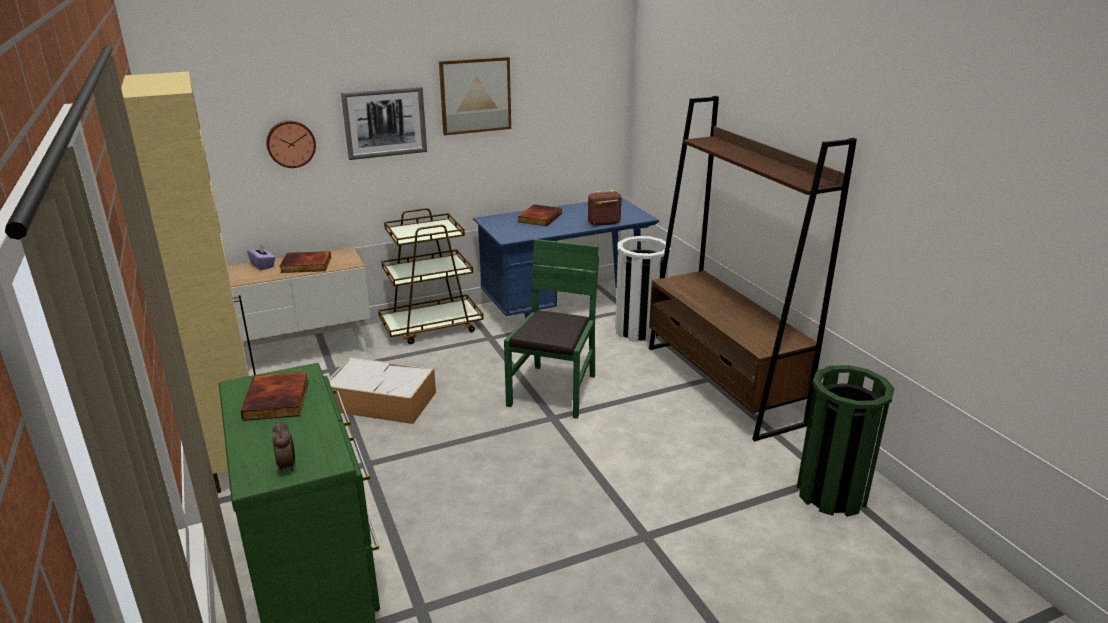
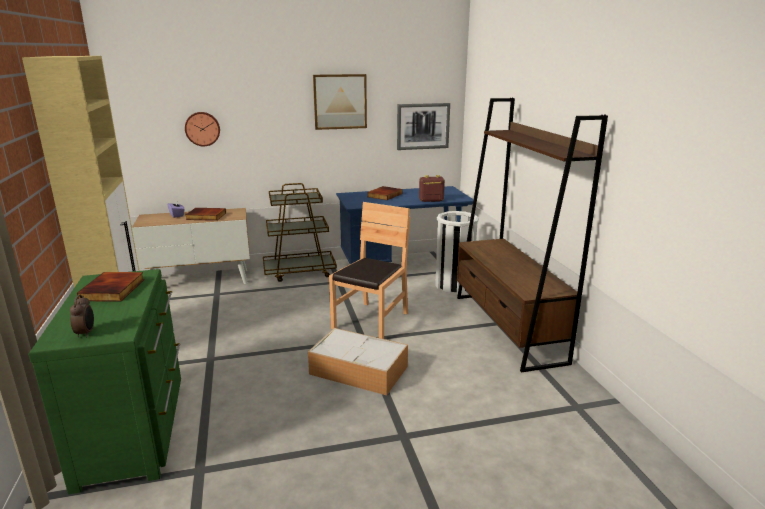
camera: 10 degrees right, 5 degrees down
storage box [328,357,436,424] -> storage box moved to [308,328,408,395]
picture [341,86,427,160] -> picture moved to [397,103,450,150]
green chair [504,239,599,419] -> brown chair [329,202,410,339]
green trash can [797,365,895,517] -> none

